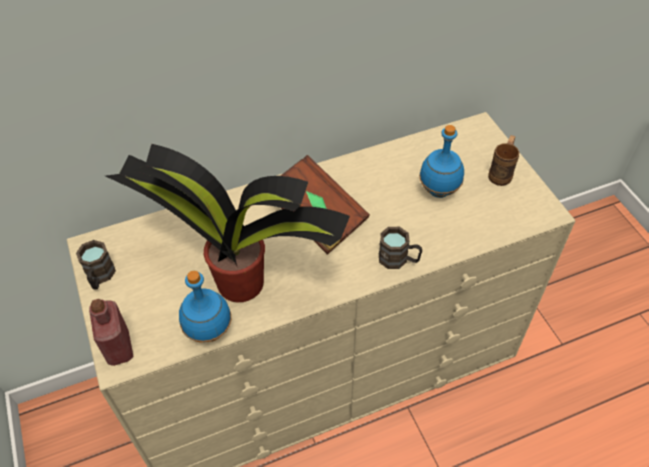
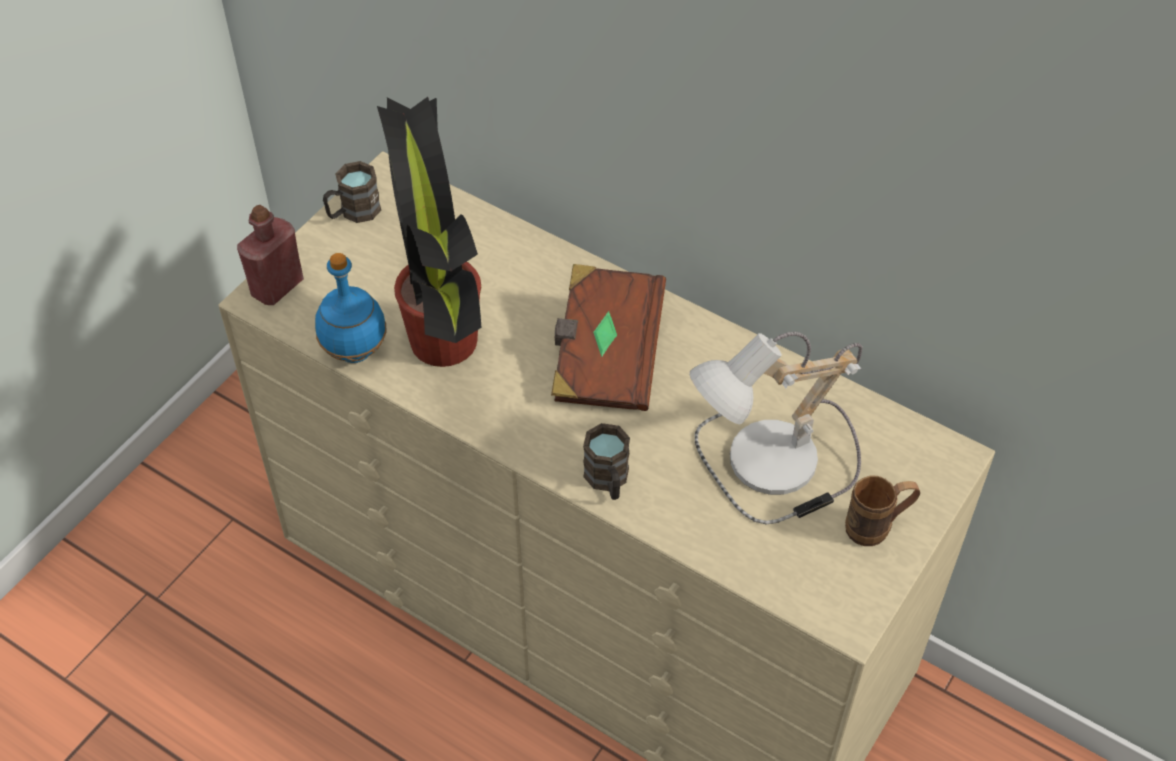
camera: 55 degrees right, 0 degrees up
blue bottle [419,125,464,198] -> table lamp [690,332,862,524]

